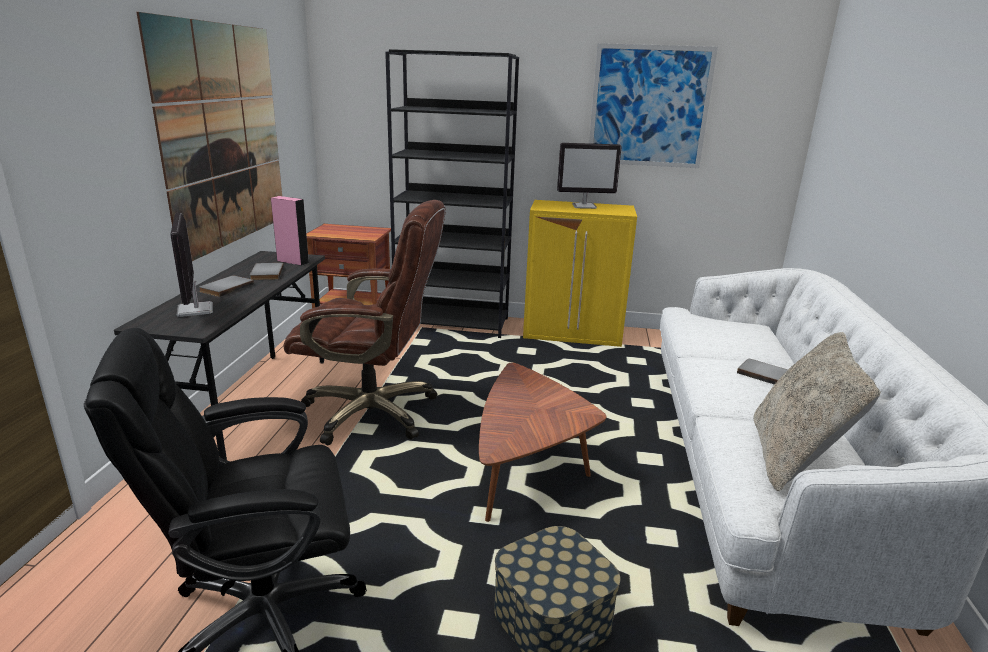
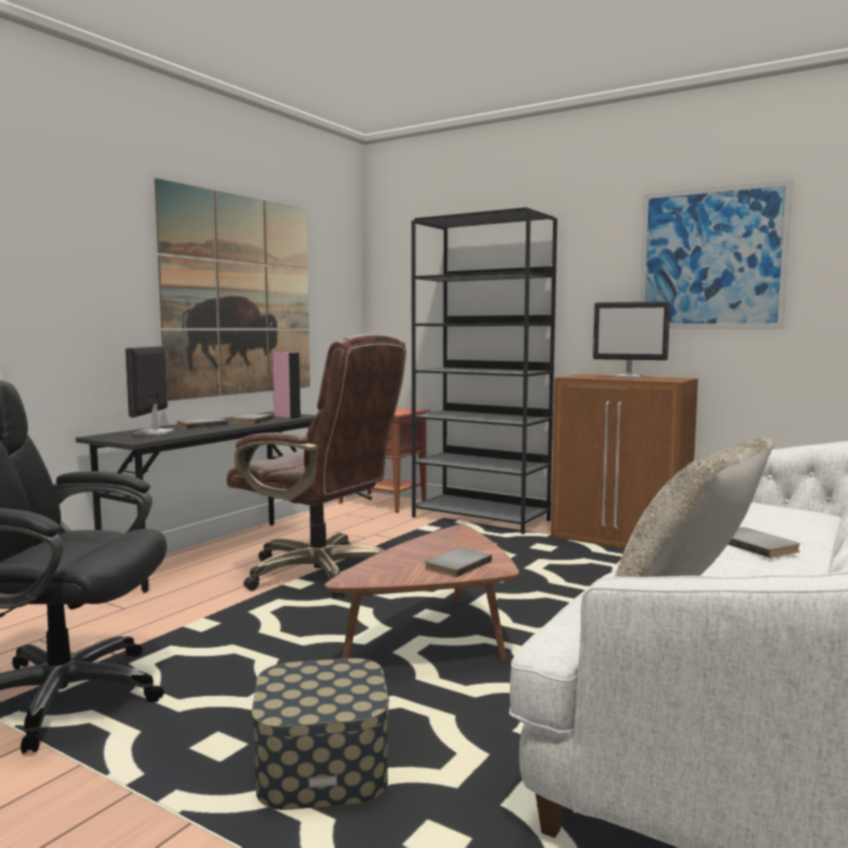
camera: 25 degrees right, 15 degrees down
yellow cabinet [523,200,637,347] -> brown cabinet [551,374,698,549]
none -> grey book [424,548,492,577]

